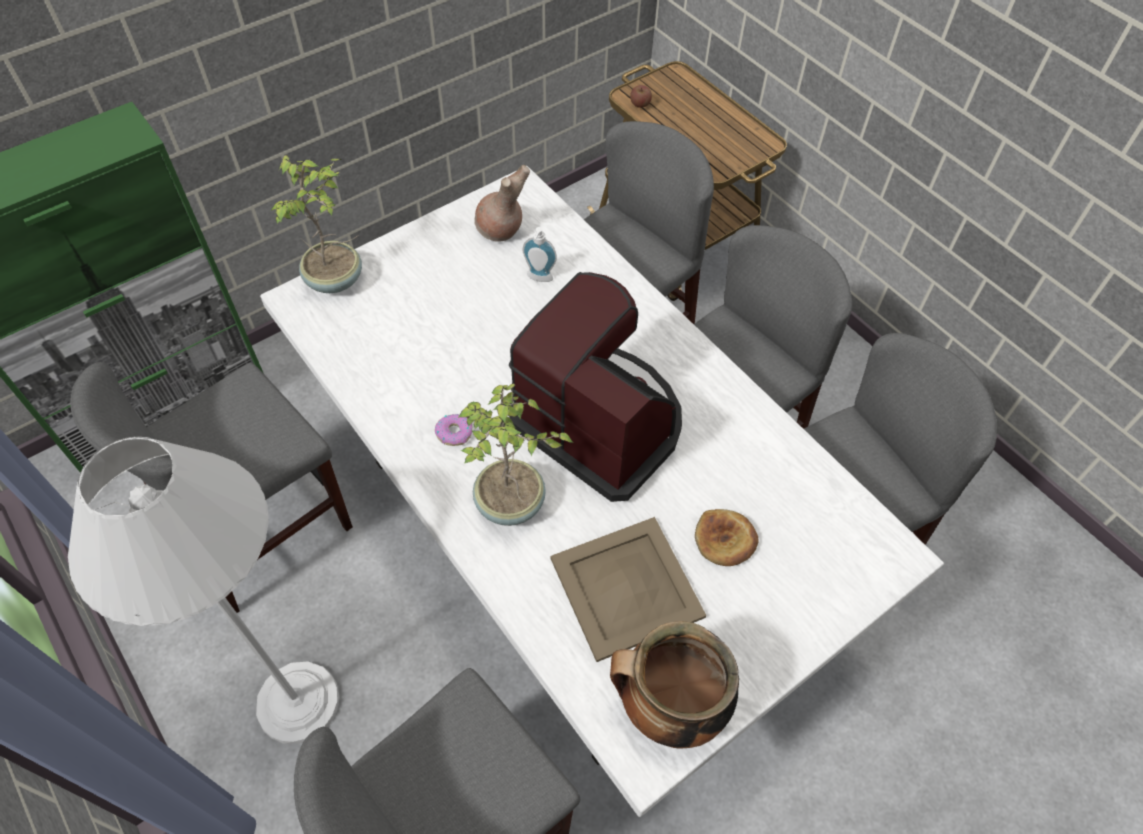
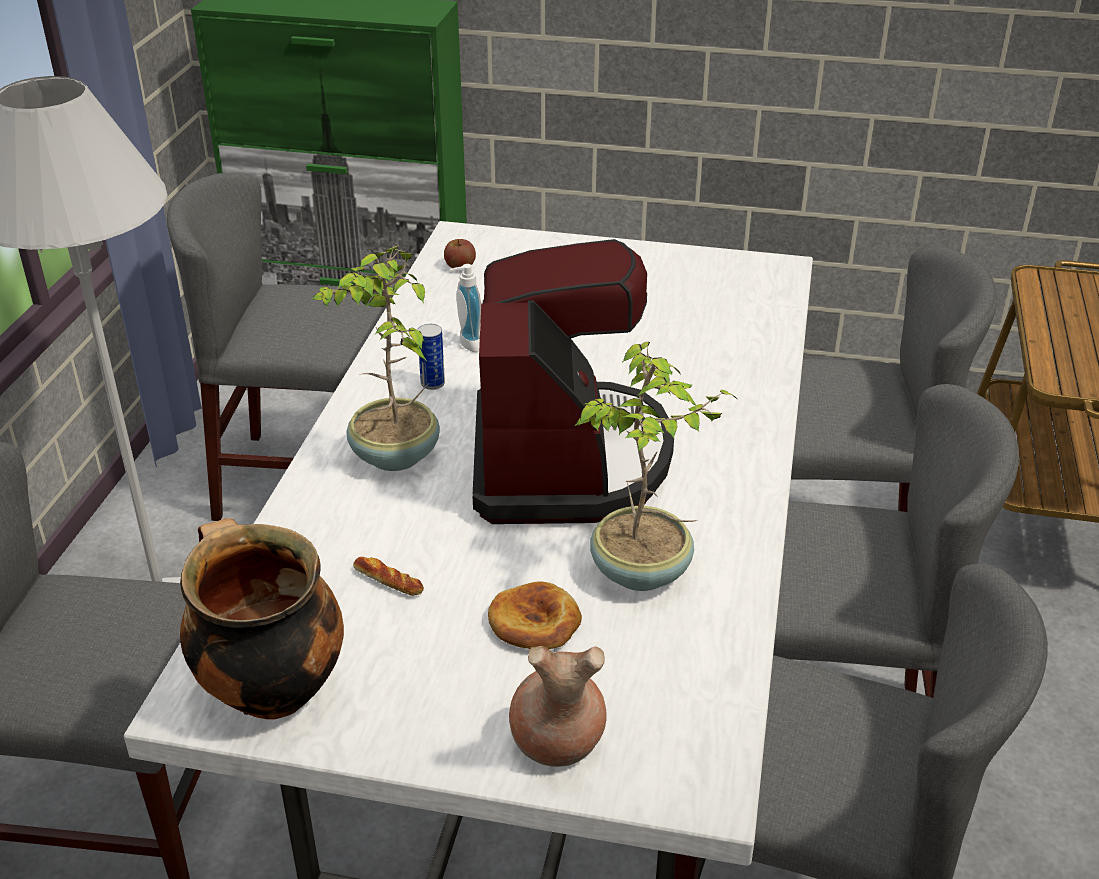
camera: 50 degrees right, 20 degrees down
potted plant [269,155,362,293] -> potted plant moved to [575,342,737,591]
donut [435,414,472,446] -> can [417,324,445,390]
brown vase [474,165,530,242] -> brown vase moved to [509,646,607,767]
soap dispenser [523,227,557,282] -> soap dispenser moved to [449,264,481,352]
beige tray [550,517,707,662] -> bread [353,557,424,596]
apple [630,85,652,108] -> apple moved to [444,239,476,268]

